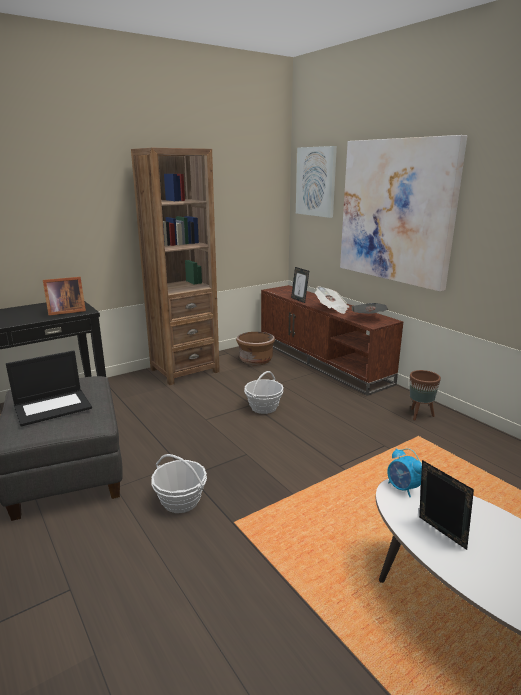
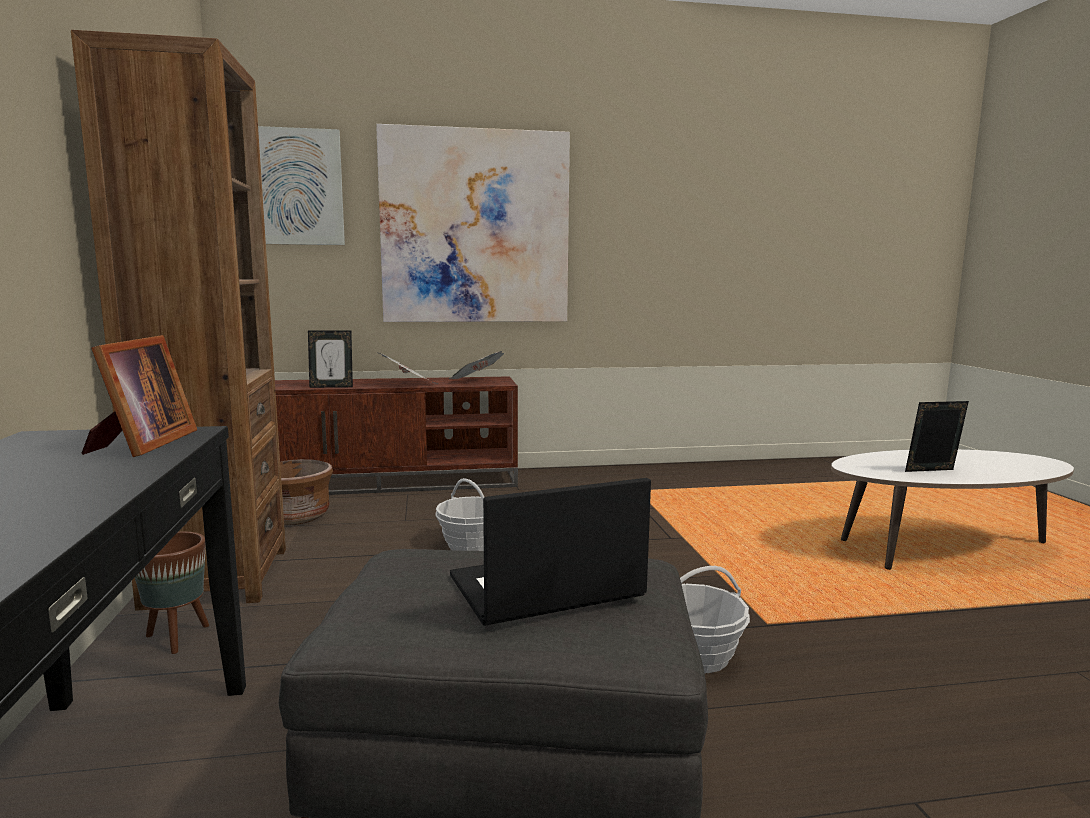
camera: 65 degrees left, 10 degrees down
laptop [6,350,92,427] -> laptop turned 105 degrees counterclockwise [450,478,651,626]
alarm clock [387,448,422,497] -> none
brown planter [410,370,441,420] -> brown planter moved to [135,532,209,654]

